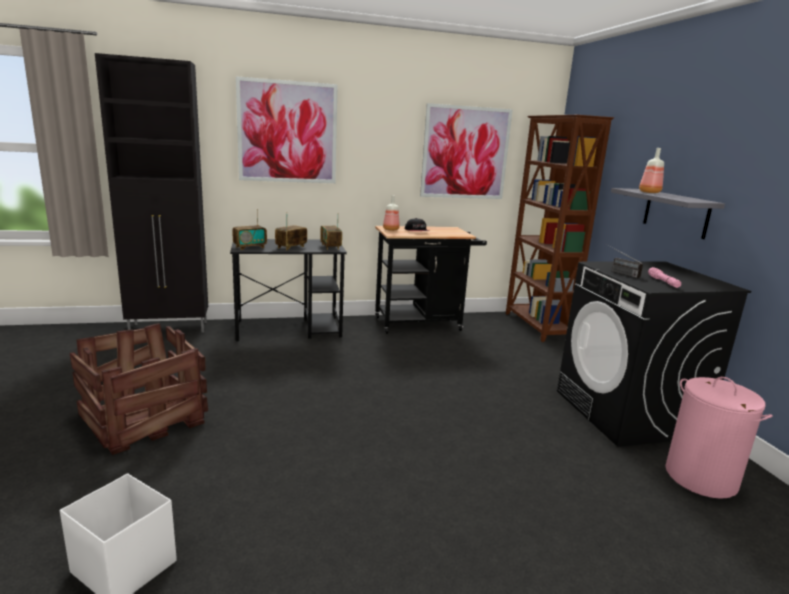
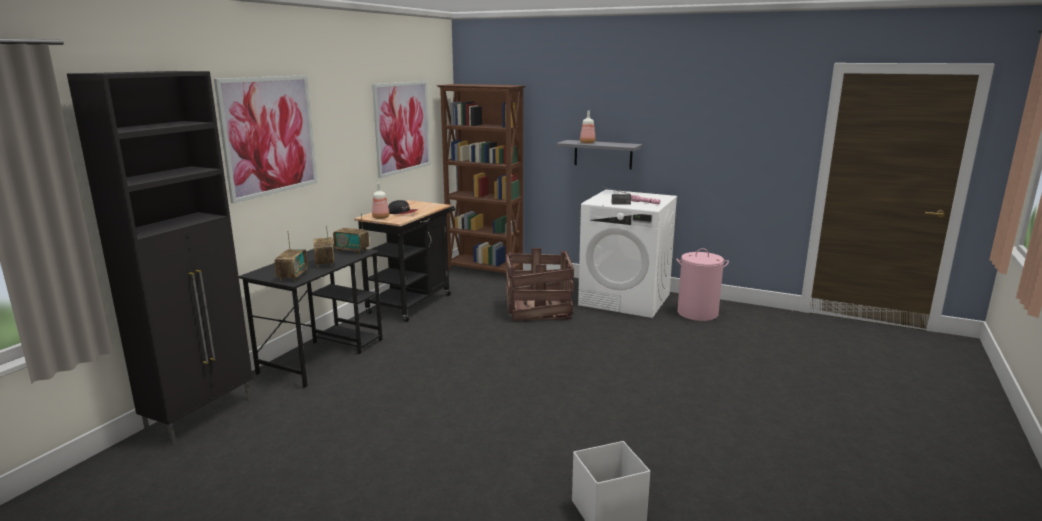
camera: 50 degrees left, 0 degrees up
crate [70,323,208,455] -> crate moved to [506,248,574,321]
black washing machine [557,261,751,447] -> white washing machine [578,190,677,318]

